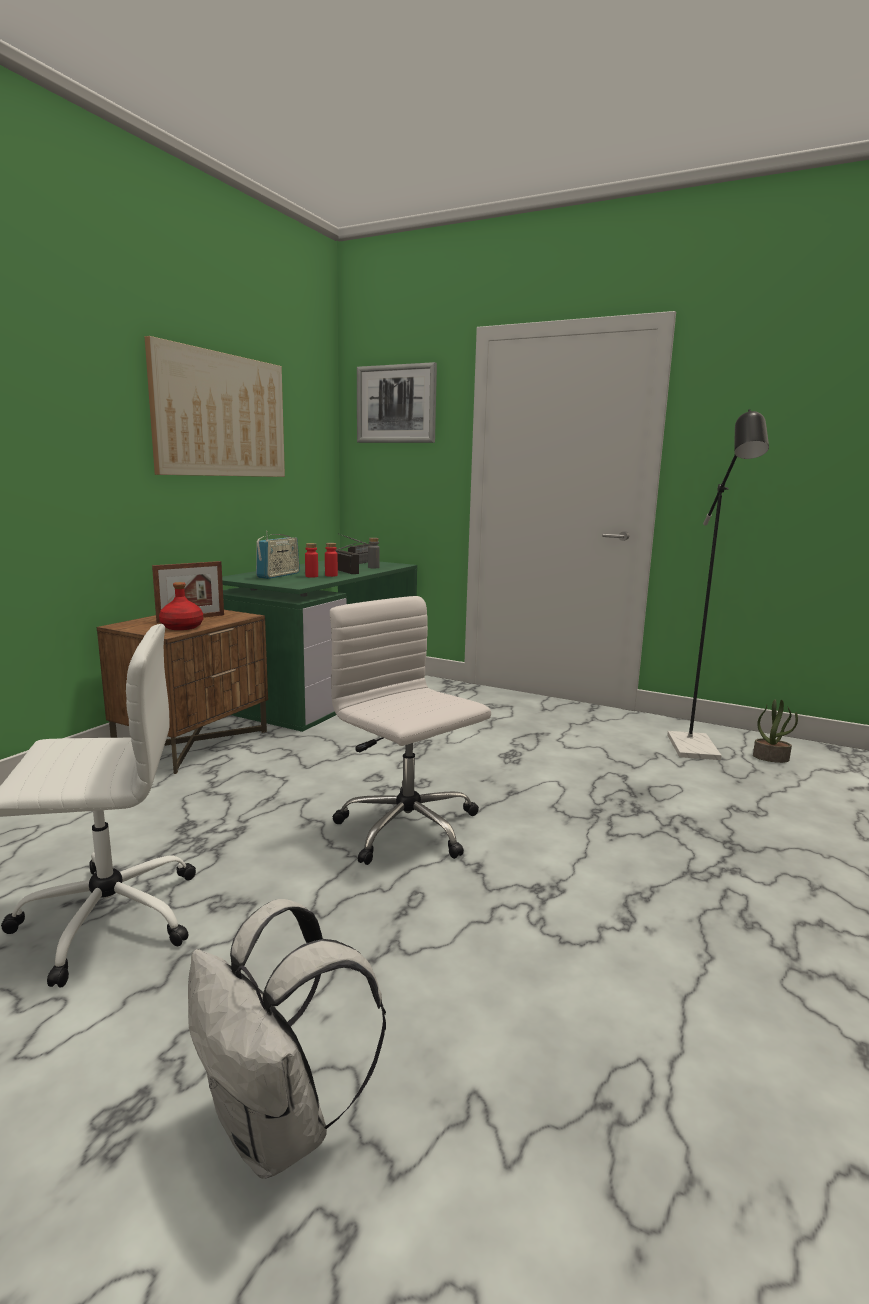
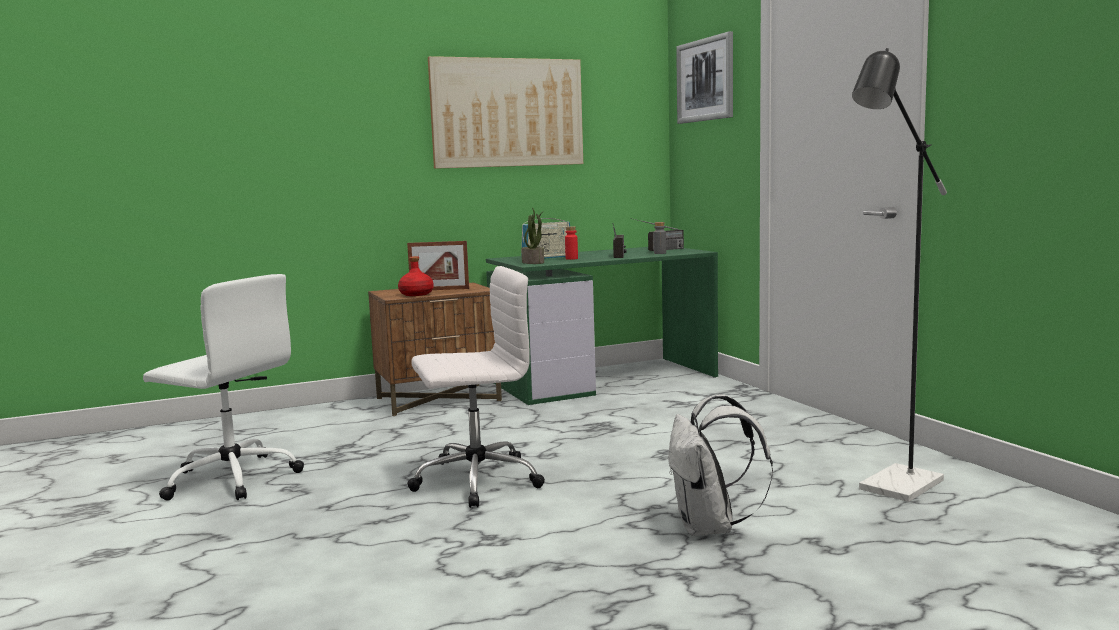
camera: 40 degrees right, 5 degrees down
white backpack [188,899,386,1179] -> white backpack moved to [668,394,773,536]
red bottle [325,543,338,577] -> none
white office chair [330,596,491,865] -> white office chair turned 75 degrees clockwise [407,266,545,508]
potted plant [753,700,798,763] -> potted plant moved to [521,207,544,264]

